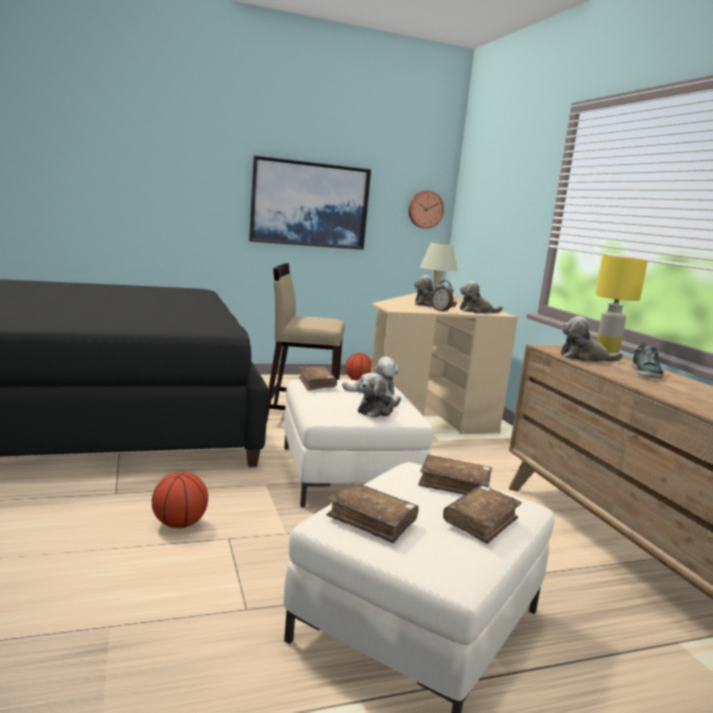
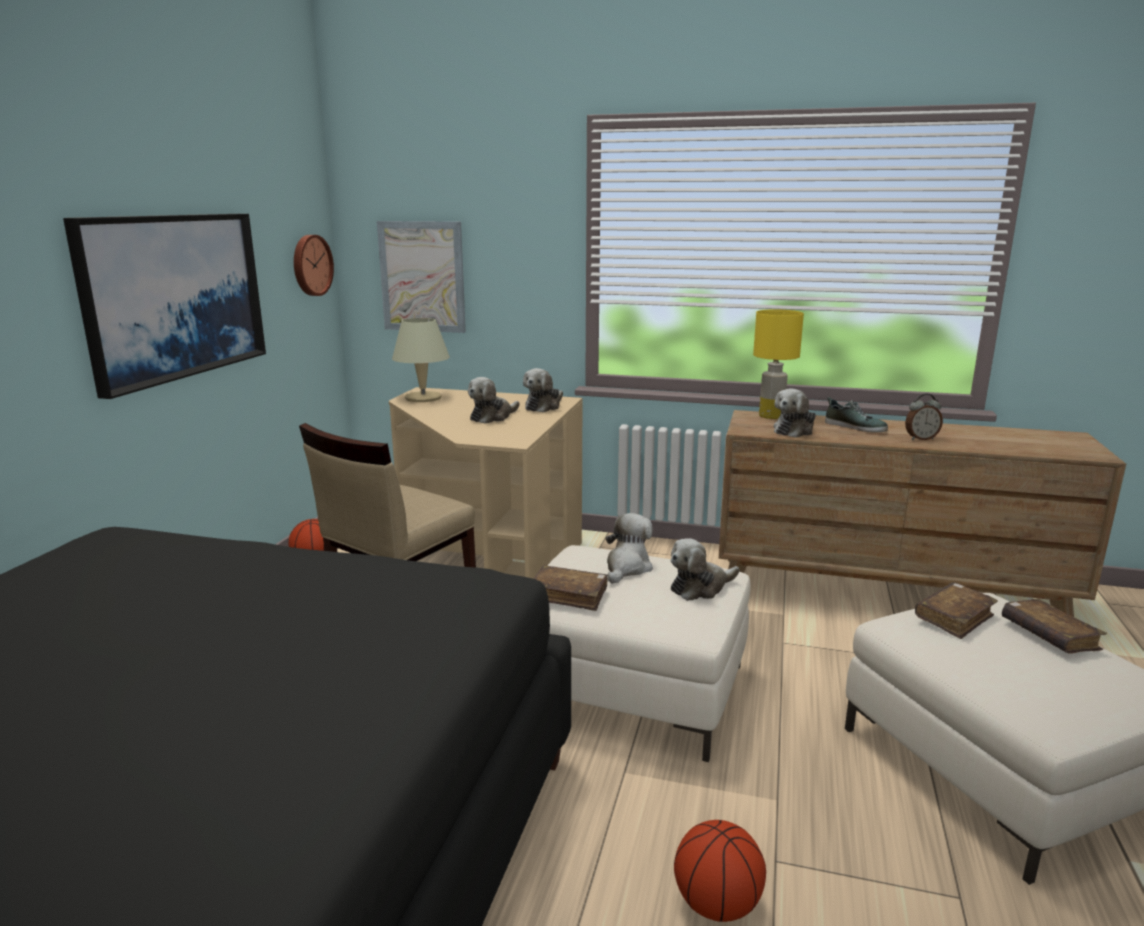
camera: 55 degrees left, 5 degrees up
brown book [327,482,418,543] -> none
plush toy [357,373,401,418] -> plush toy turned 75 degrees clockwise [671,538,739,601]
alarm clock [431,280,454,312] -> alarm clock moved to [905,393,943,440]
none -> picture [377,221,466,333]

